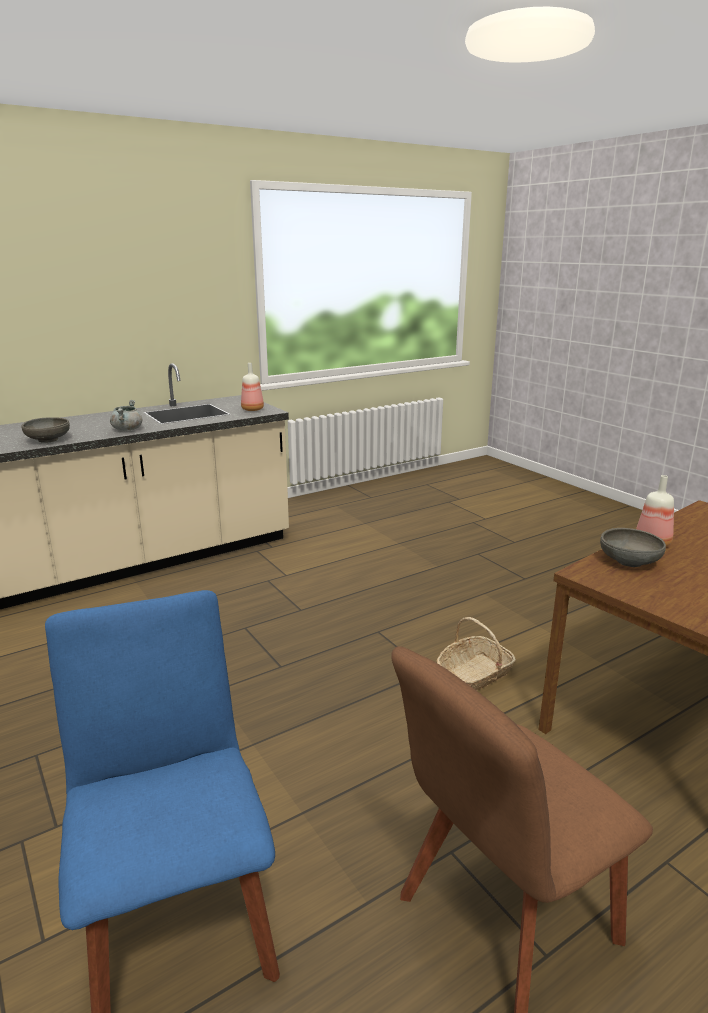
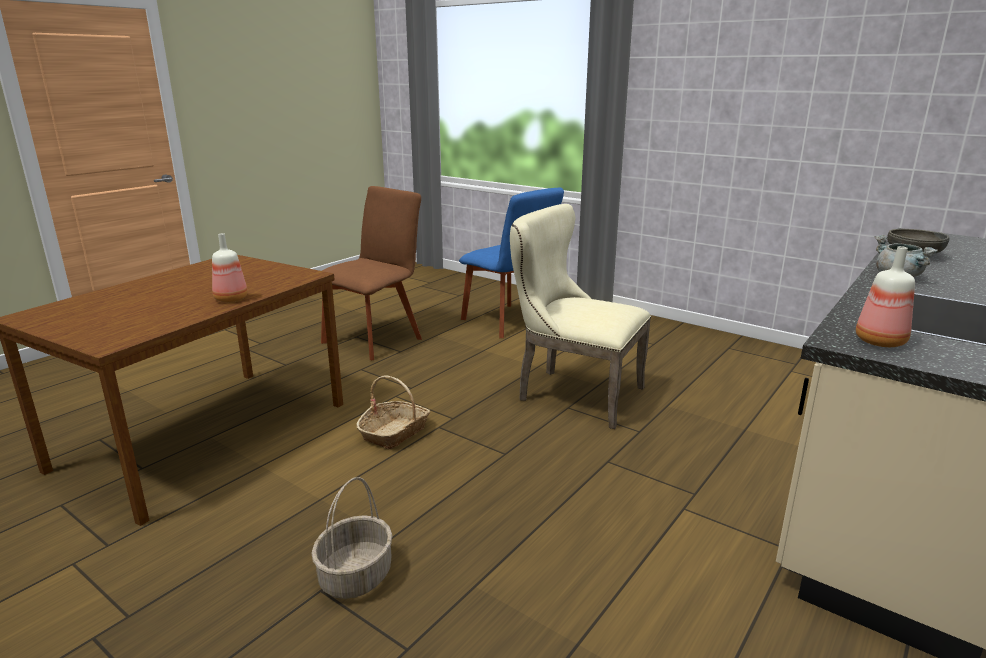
camera: 160 degrees right, 0 degrees up
grey bowl [600,528,666,567] -> none
none -> basket [312,477,393,599]
none -> beige chair [510,204,651,429]

